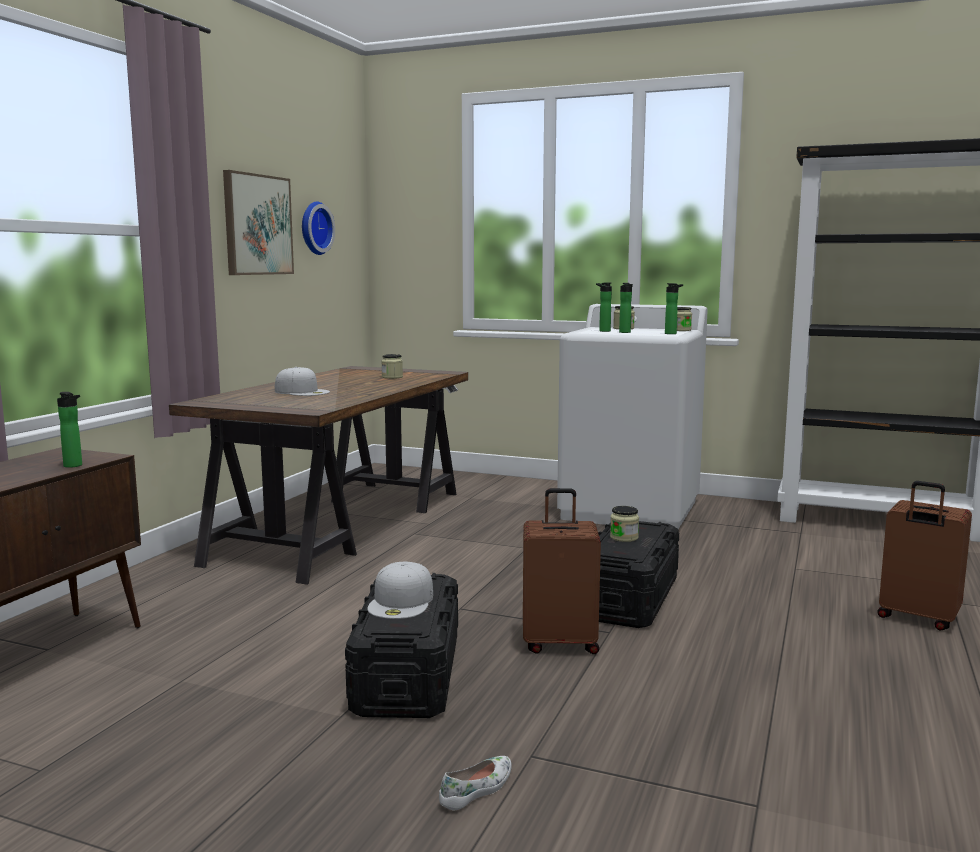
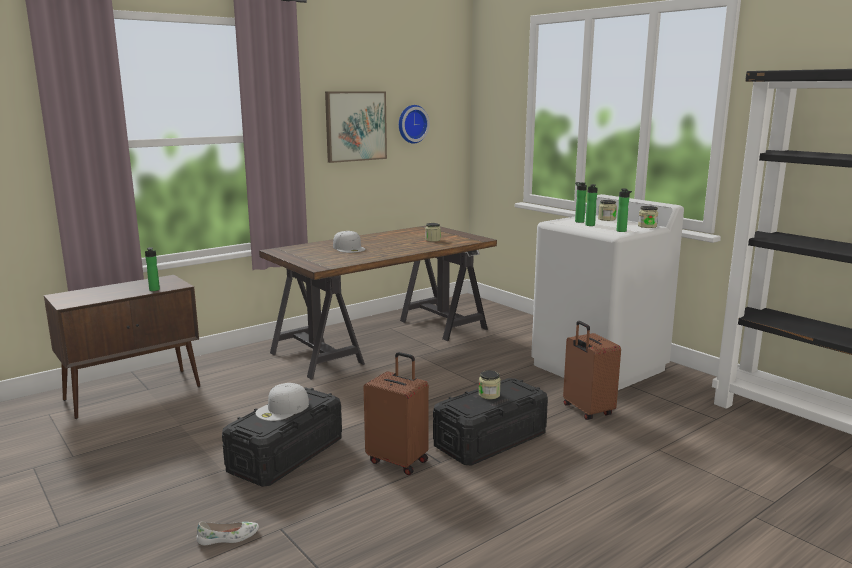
camera: 30 degrees right, 5 degrees up
brown suitcase [877,481,972,631] -> brown suitcase moved to [563,321,621,420]

